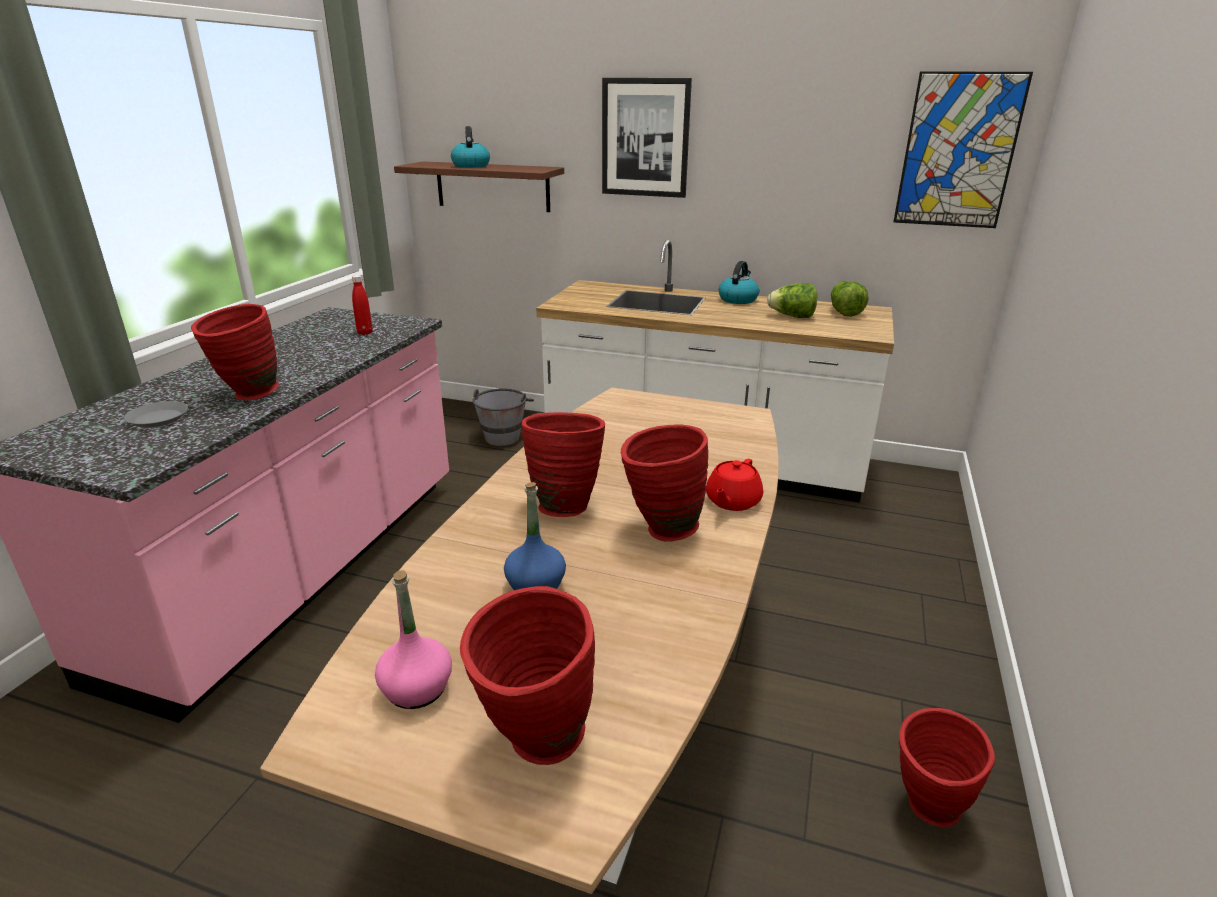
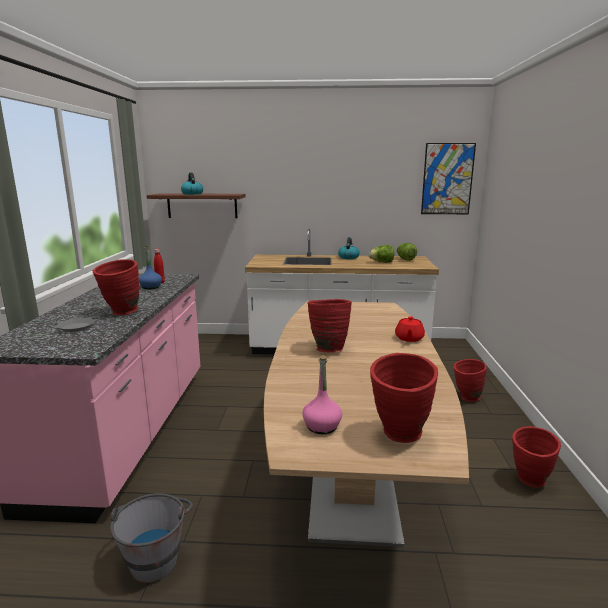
camera: 15 degrees left, 10 degrees down
grey bucket [473,389,534,446] -> grey bucket moved to [110,493,193,583]
blue bottle [504,482,566,590] -> blue bottle moved to [139,245,162,289]
picture [602,78,692,198] -> none
red vase [621,424,708,542] -> red vase moved to [453,359,486,402]

